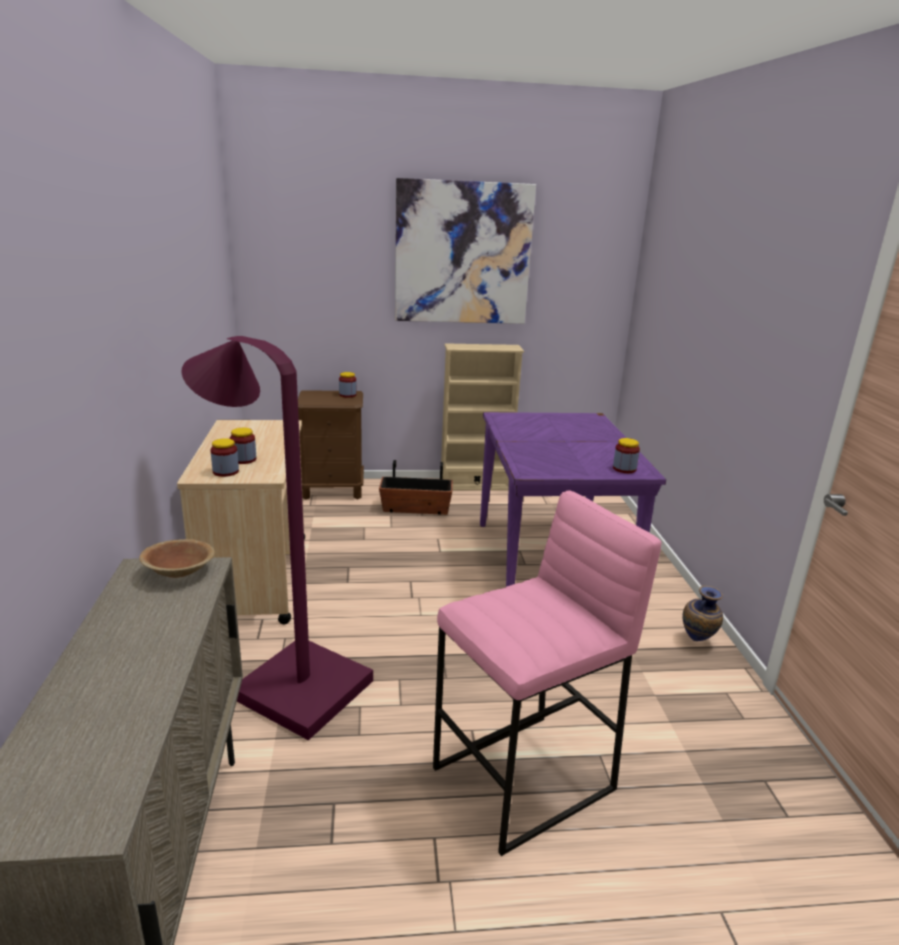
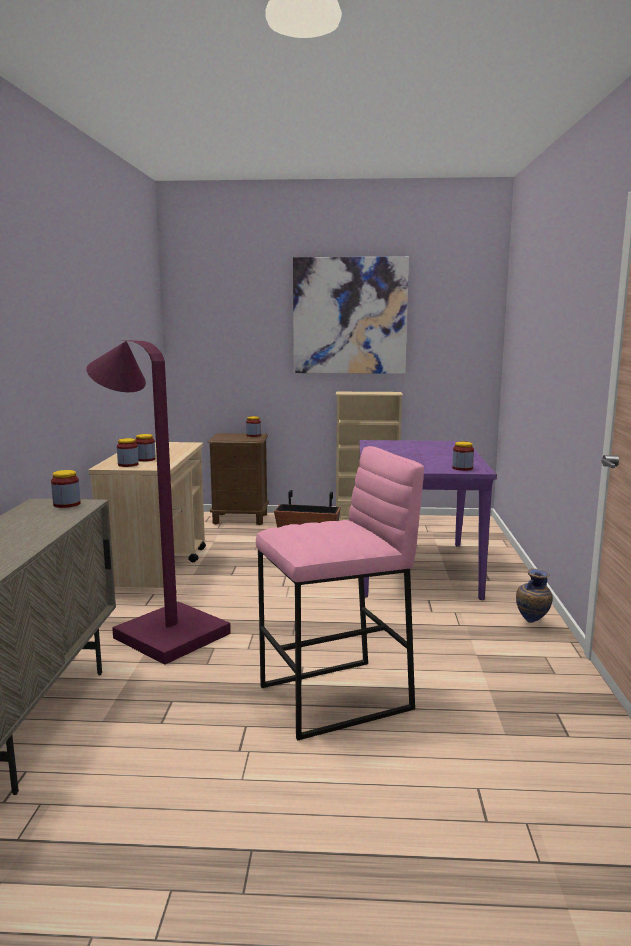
camera: 10 degrees right, 10 degrees down
brown bowl [139,539,215,578] -> jar [51,470,80,508]

